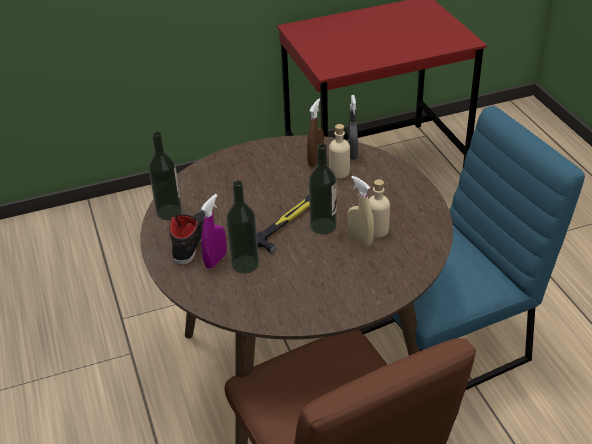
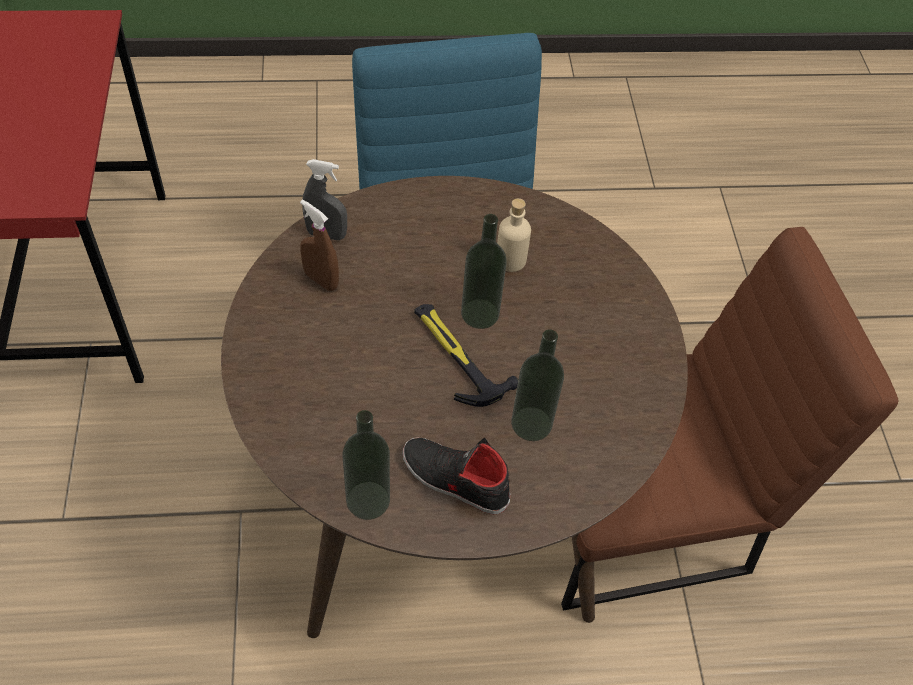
camera: 80 degrees left, 15 degrees up
purple spray bottle [201,194,227,269] -> none
beige bottle [329,124,350,179] -> none
beige spray bottle [347,176,374,247] -> none

